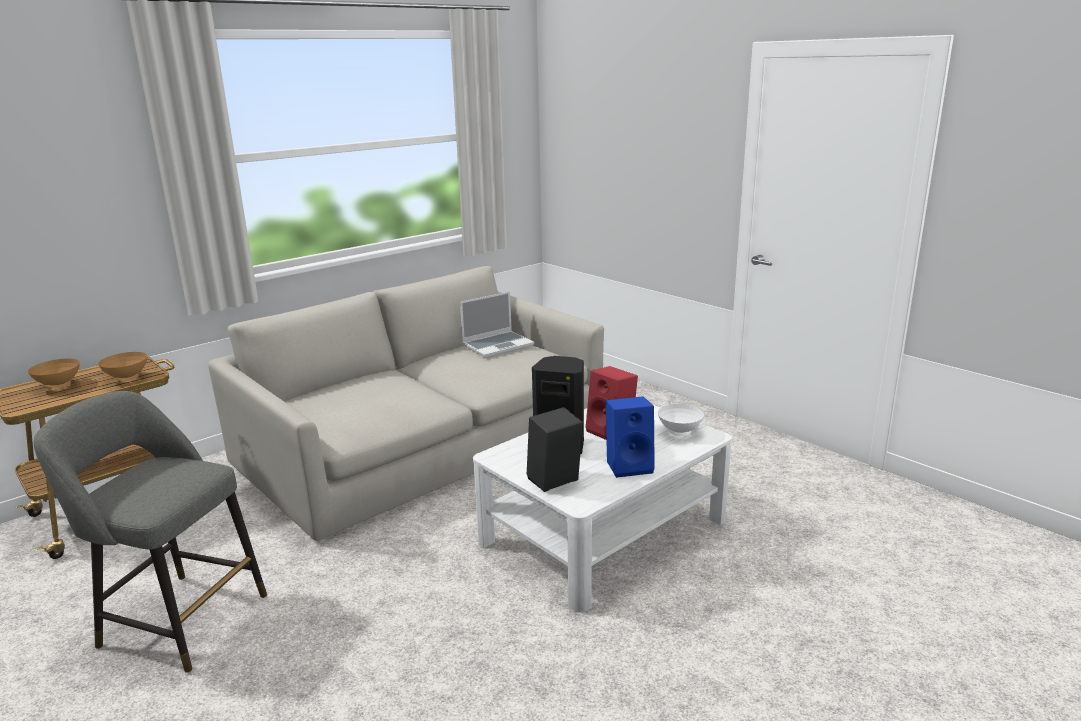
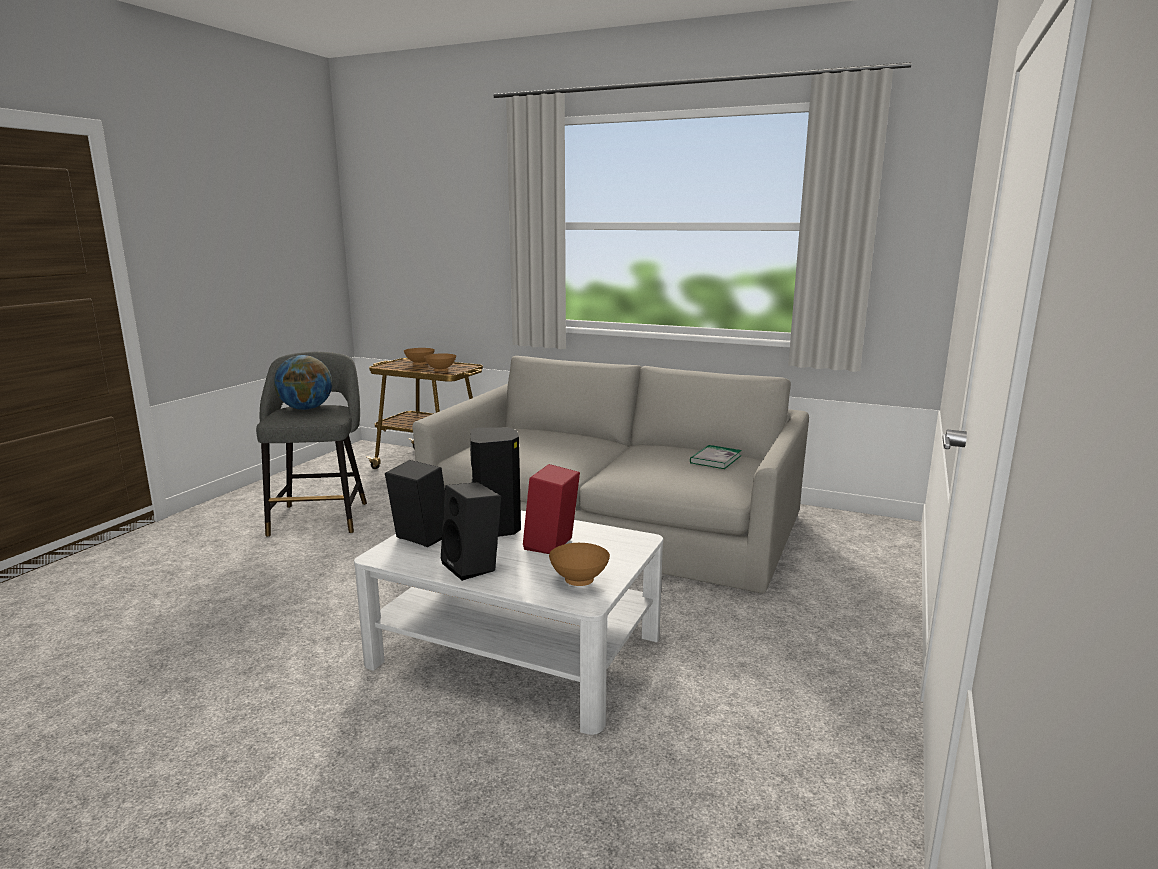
camera: 65 degrees right, 5 degrees down
laptop [460,291,534,358] -> book [690,445,742,469]
blue speaker [605,396,655,478] -> black speaker [441,482,501,581]
white bowl [658,404,704,436] -> brown bowl [549,543,610,586]
none -> globe [274,355,332,410]

